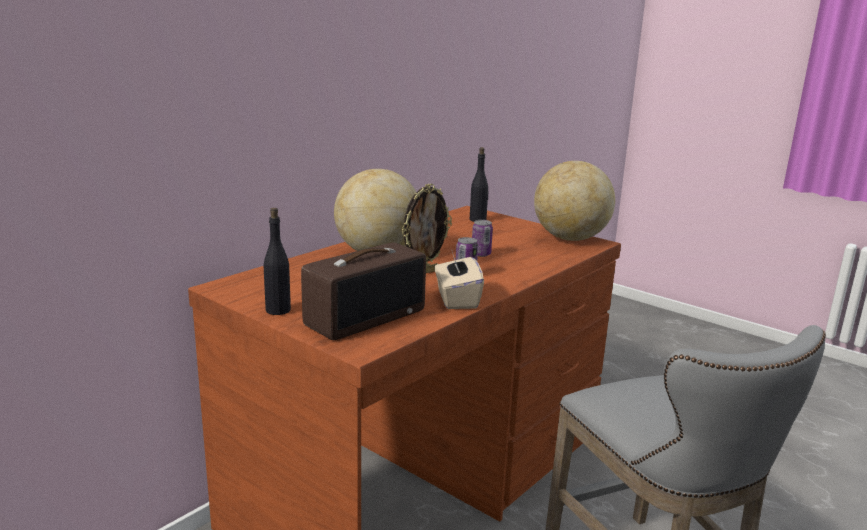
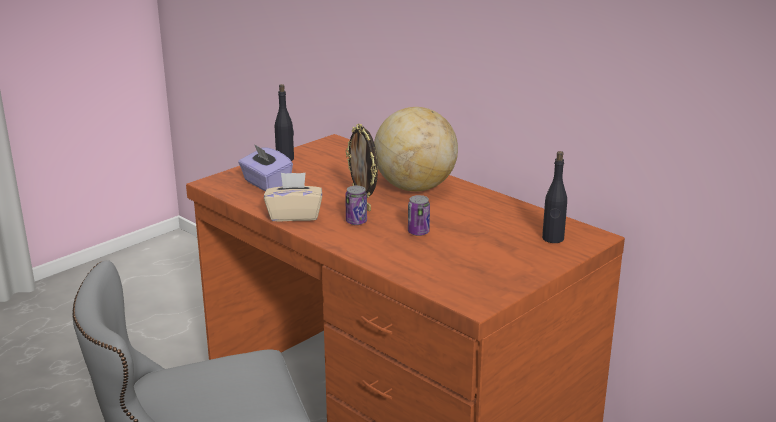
camera: 95 degrees right, 5 degrees up
radio [301,242,426,340] -> purple tissue box [238,144,293,191]
globe [534,161,615,241] -> none

